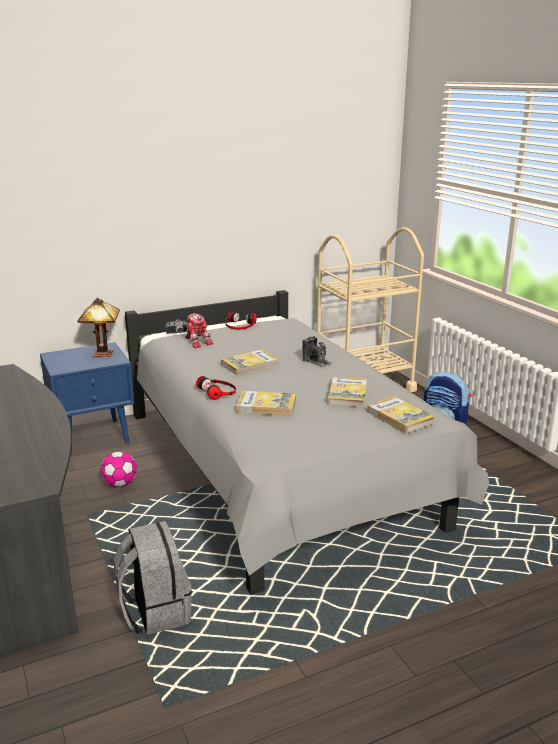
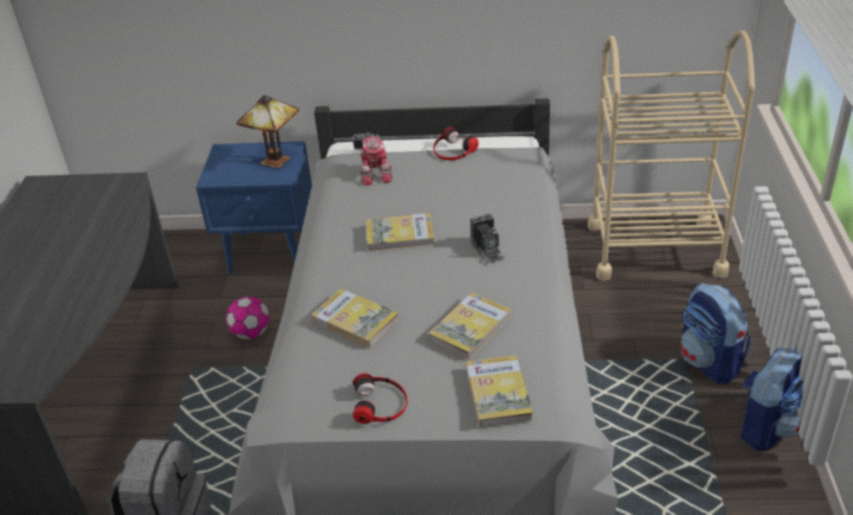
camera: 30 degrees right, 15 degrees up
headphones [196,376,236,400] -> headphones moved to [353,373,407,424]
none -> backpack [741,347,804,451]

